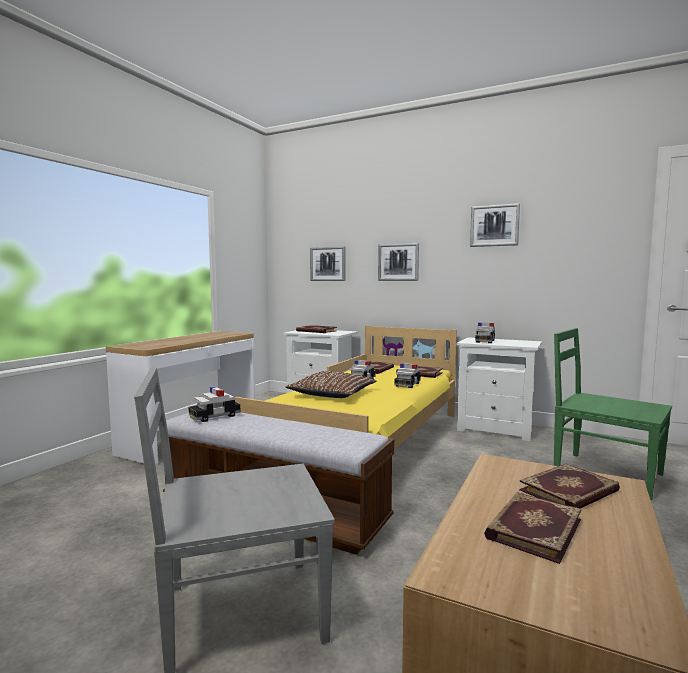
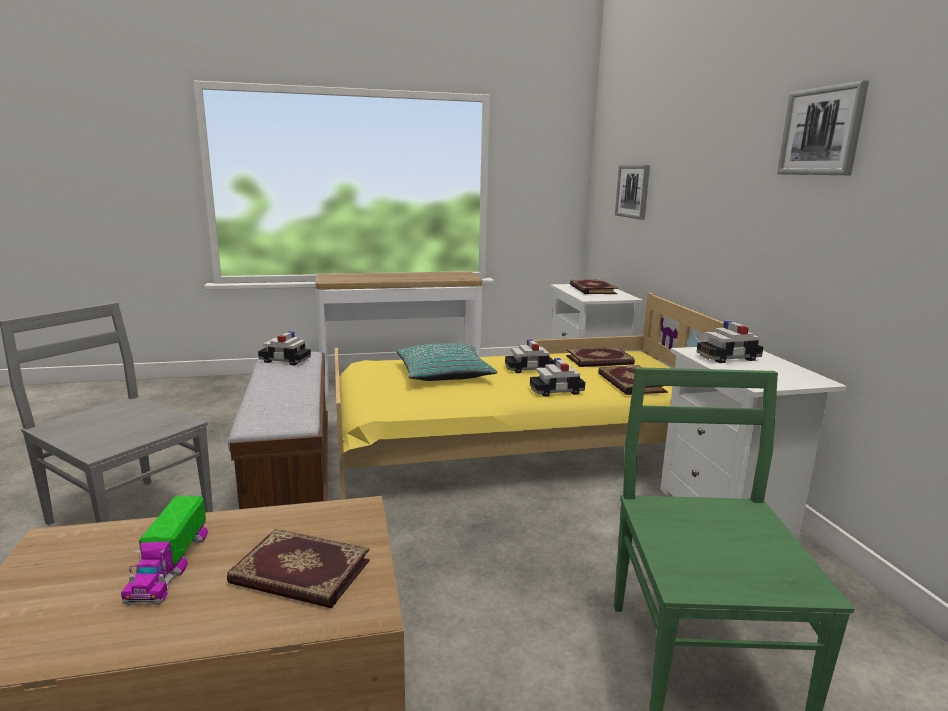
camera: 50 degrees right, 10 degrees up
brown pillow [285,371,377,398] -> turquoise pillow [397,343,497,381]
picture [378,243,419,281] -> none
book [484,492,581,564] -> toy truck [121,496,209,605]

